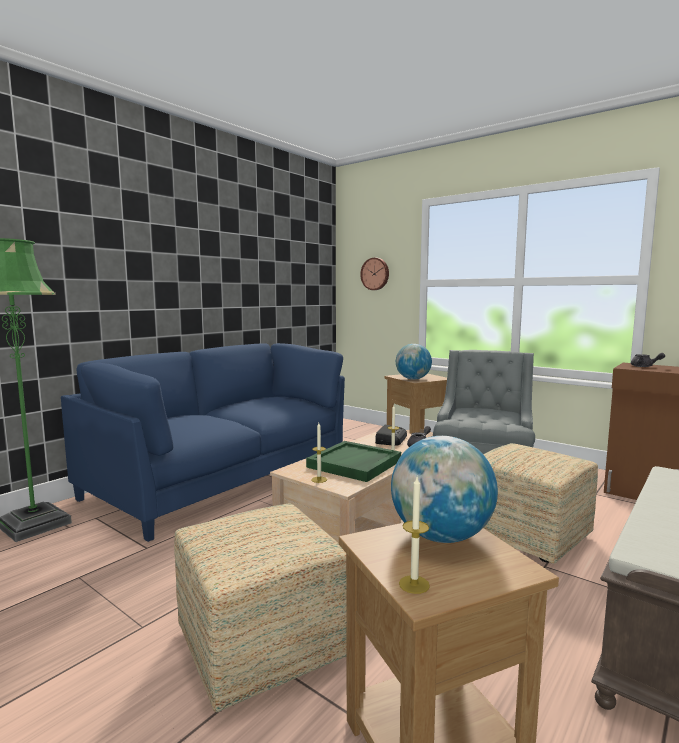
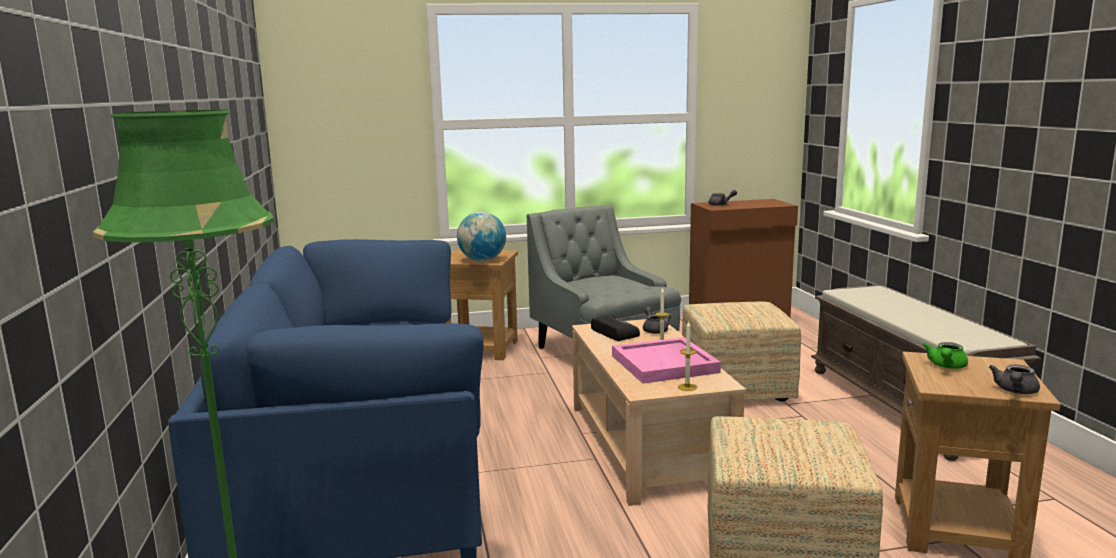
camera: 50 degrees left, 5 degrees up
green tray [306,441,401,482] -> pink tray [612,337,721,384]
wall clock [360,258,389,290] -> none
globe [391,436,498,543] -> green teapot [923,342,968,369]
candle [399,477,430,594] -> grey teapot [989,364,1040,394]

